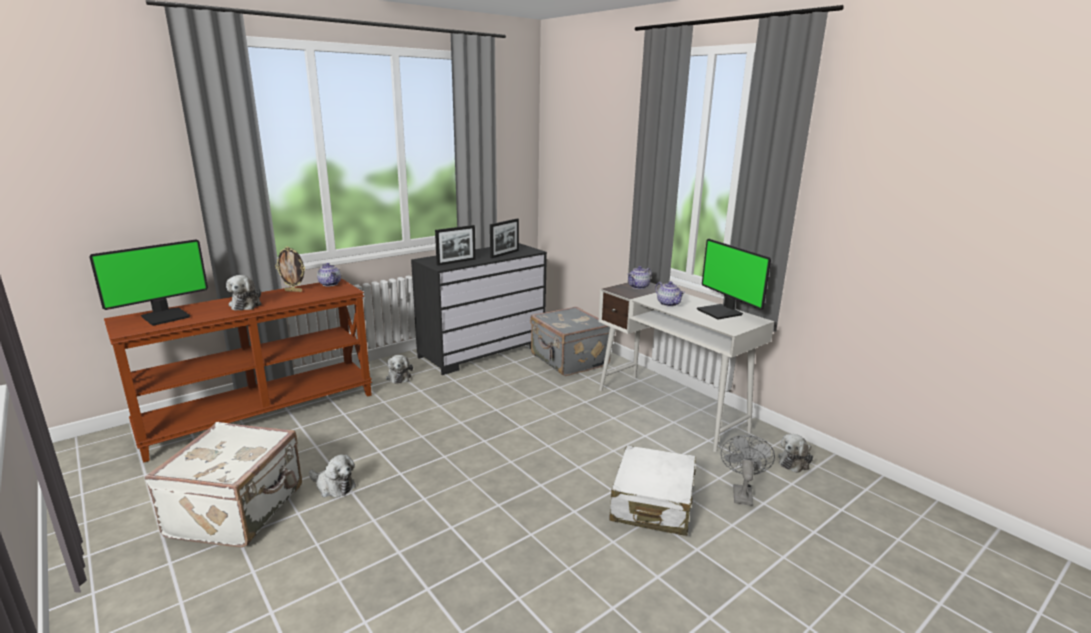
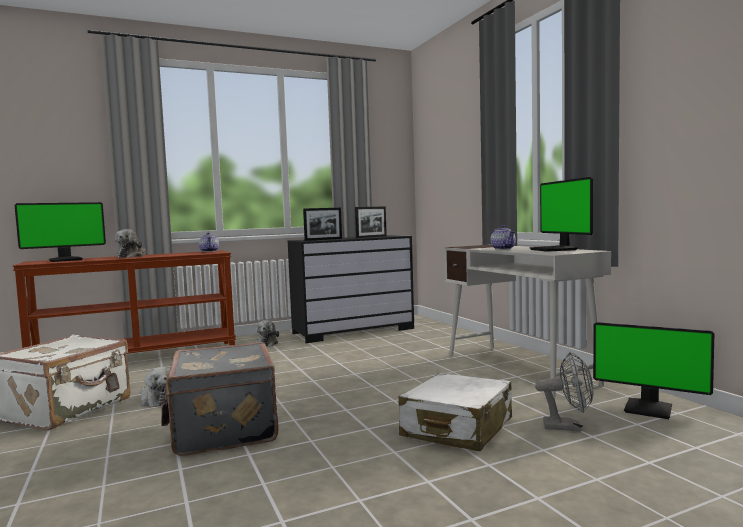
camera: 15 degrees right, 15 degrees down
picture frame [275,246,305,292] -> none
grey suitcase [530,307,610,376] -> grey suitcase moved to [161,342,278,456]
teapot [627,266,651,289] -> none
grey fan [721,435,775,506] -> grey fan turned 75 degrees clockwise [535,352,594,432]
plush toy [778,434,813,473] -> monitor [593,322,714,419]

